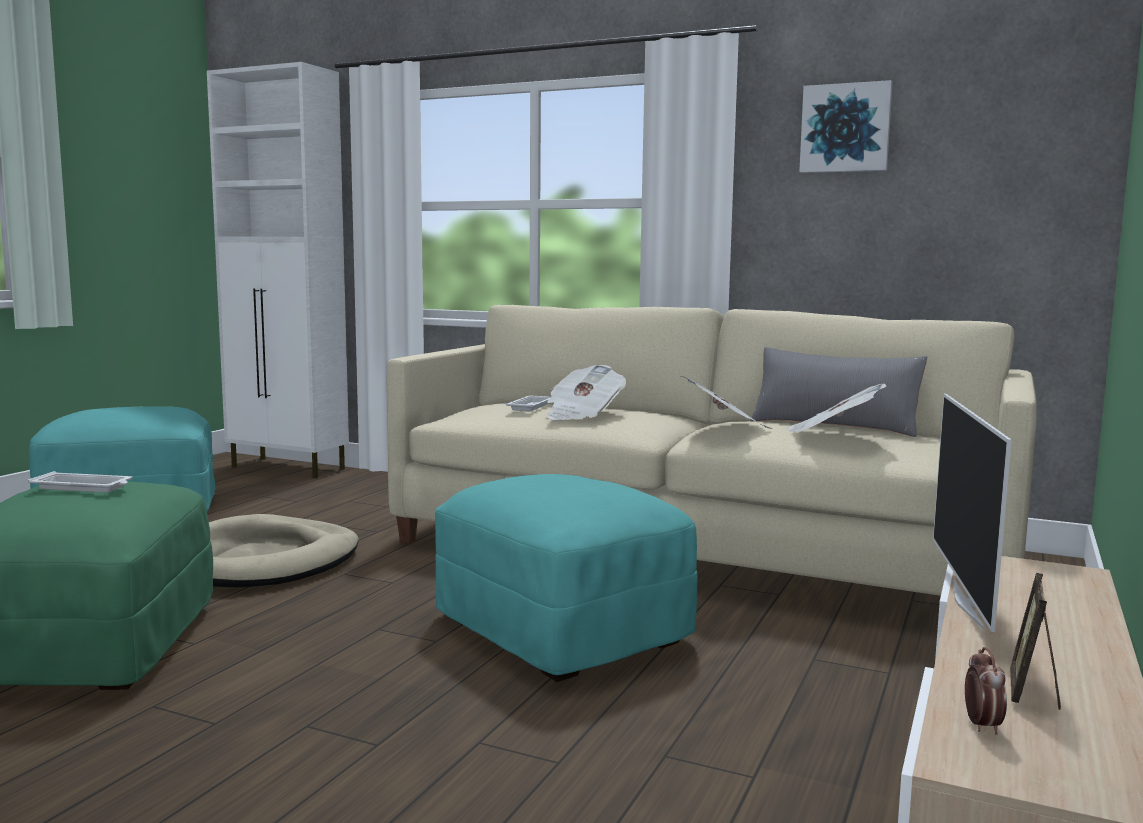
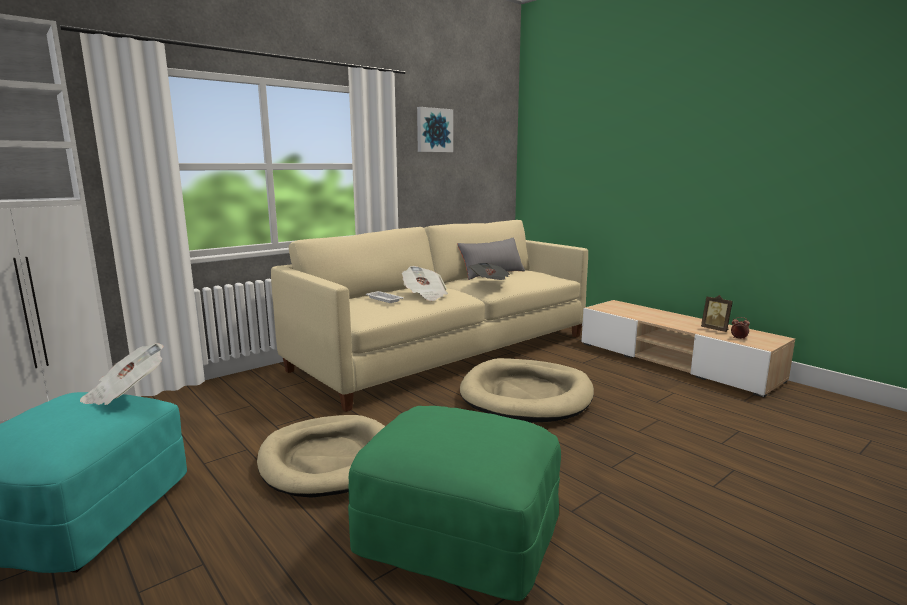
camera: 65 degrees left, 5 degrees up
white tray [28,471,133,493] -> none
turquoise ottoman [435,474,697,682] -> beige dog bed [460,358,594,423]
newspaper [787,384,886,433] -> newspaper moved to [80,343,164,405]
television [933,394,1012,632] -> none

